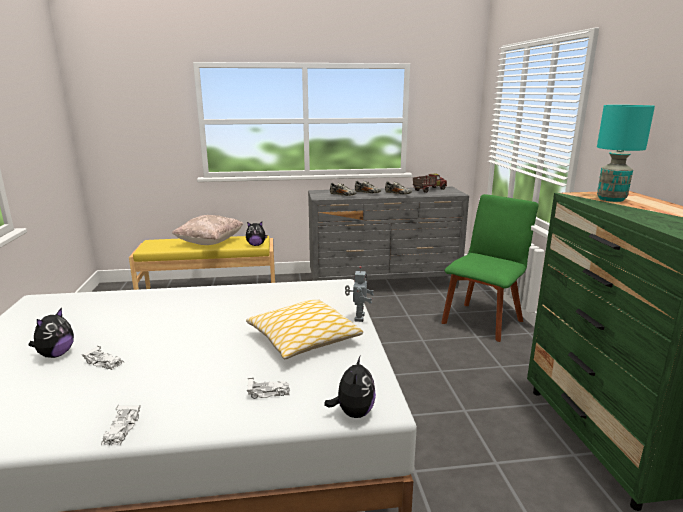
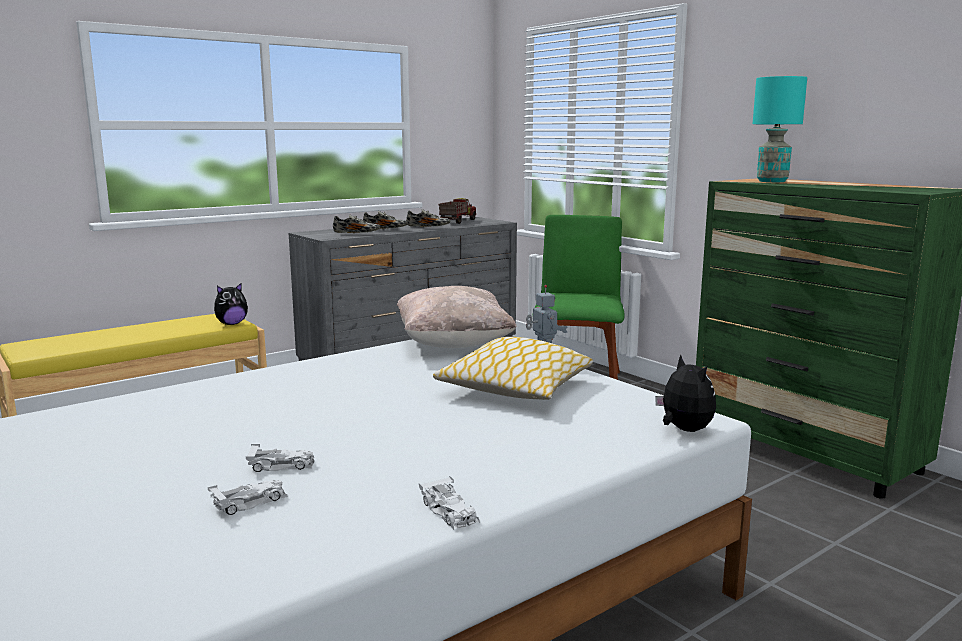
camera: 30 degrees left, 5 degrees down
plush toy [29,307,74,358] -> none
beige pillow [172,215,243,245] -> beige pillow moved to [397,286,517,348]
white toy car [247,378,290,399] -> white toy car moved to [207,480,288,515]

